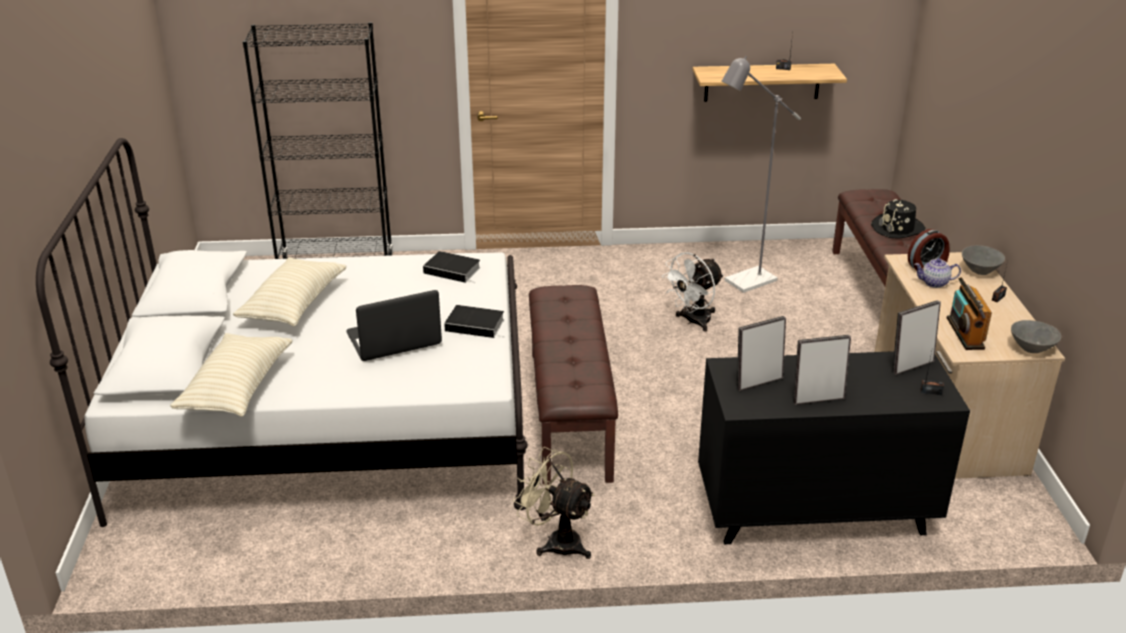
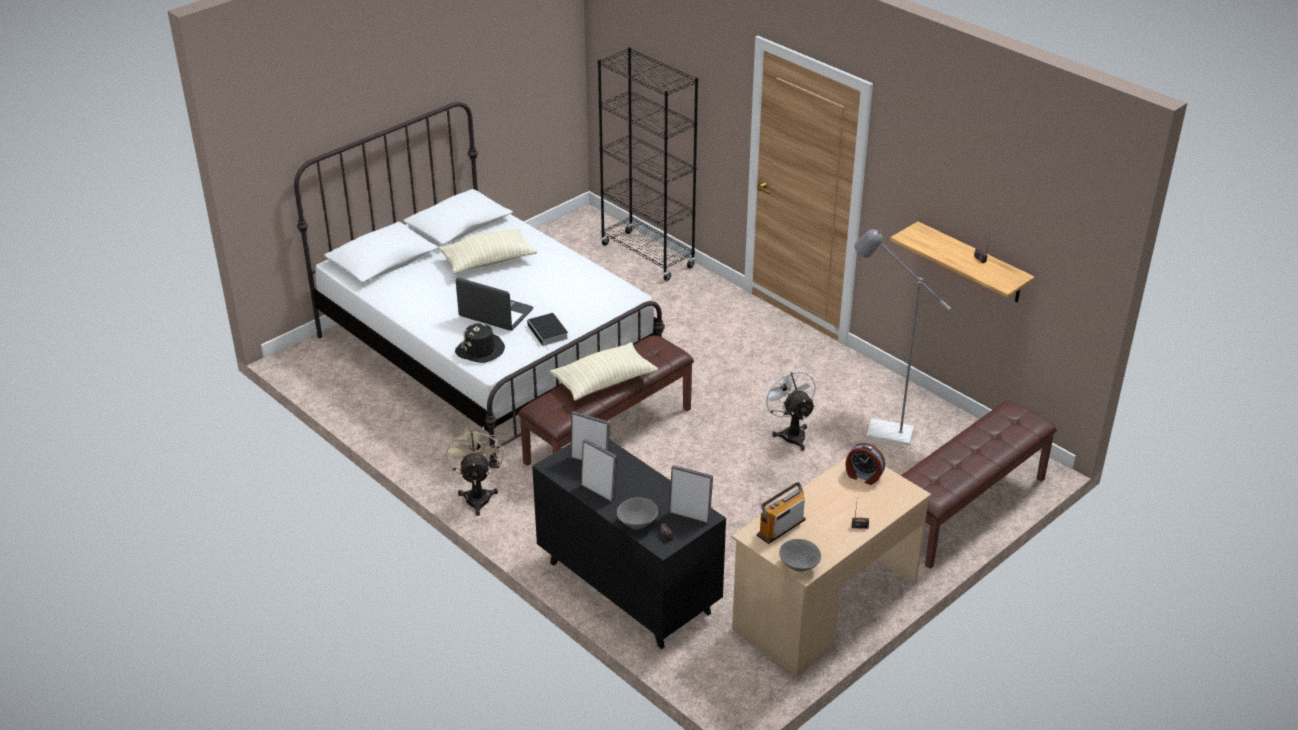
camera: 50 degrees right, 5 degrees up
beige pillow [170,333,292,417] -> beige pillow moved to [550,342,658,401]
book [423,251,481,283] -> none
white fan [662,252,724,331] -> white fan turned 60 degrees clockwise [762,366,816,451]
black hat [871,199,925,239] -> black hat moved to [455,323,505,363]
teapot [914,258,961,288] -> none
grey bowl [962,245,1005,275] -> grey bowl moved to [617,497,658,529]

